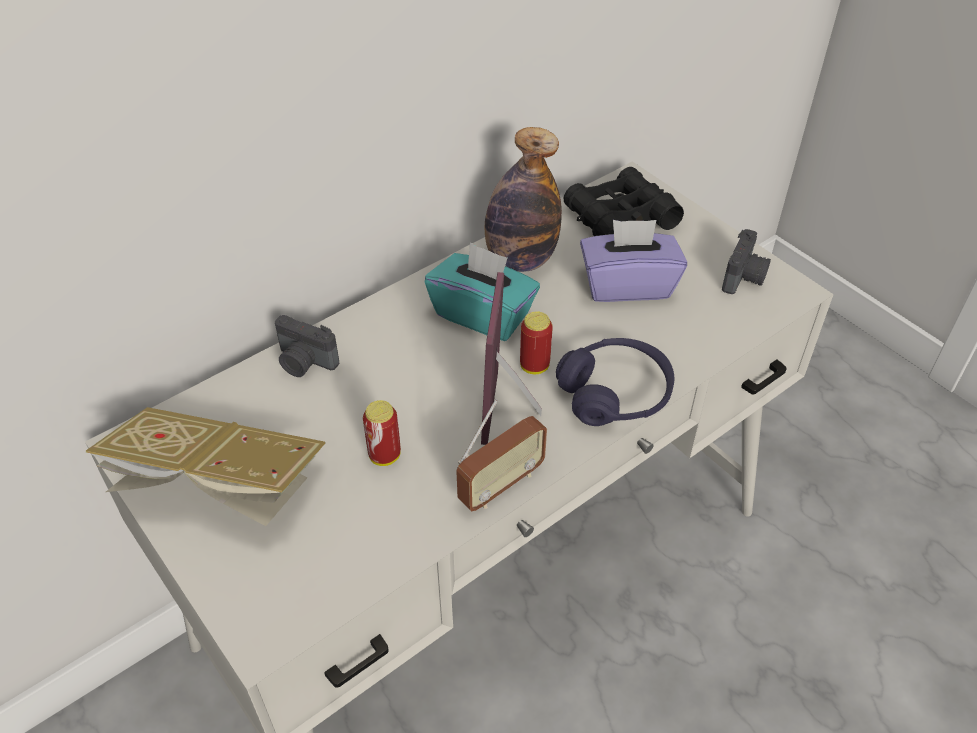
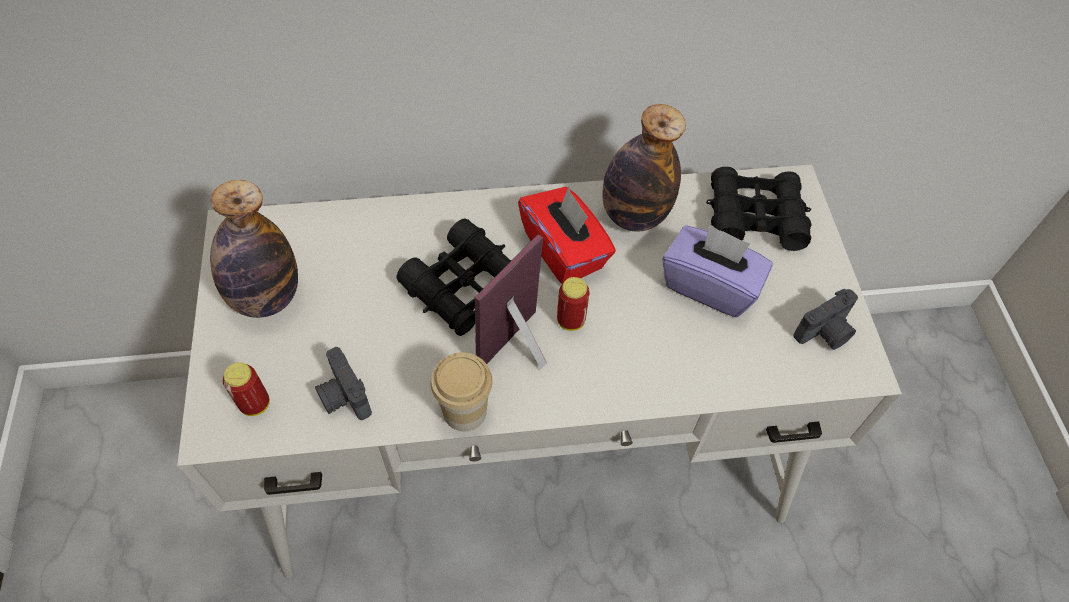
camera: 30 degrees right, 10 degrees up
book [86,407,326,526] -> bottle [210,180,298,318]
camera [275,315,339,377] -> camera moved to [315,347,372,420]
can [363,400,401,466] -> can moved to [223,362,270,416]
turquoise tissue box [425,242,540,341] -> red tissue box [518,187,616,284]
radio [456,399,547,511] -> cup [431,352,493,431]
purple headphones [556,338,674,426] -> none
none -> black binoculars [396,218,511,336]

